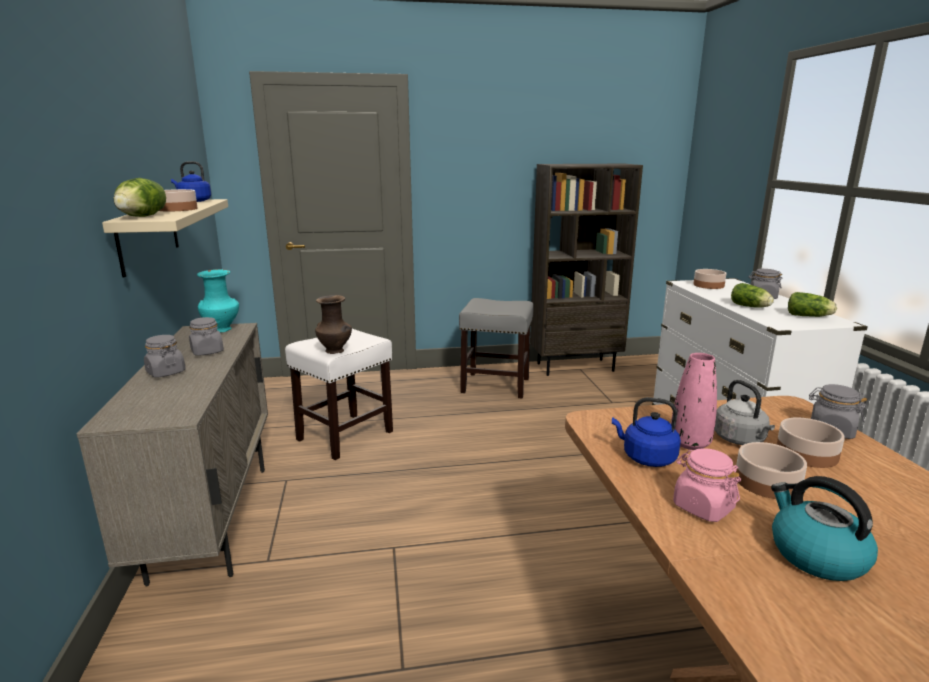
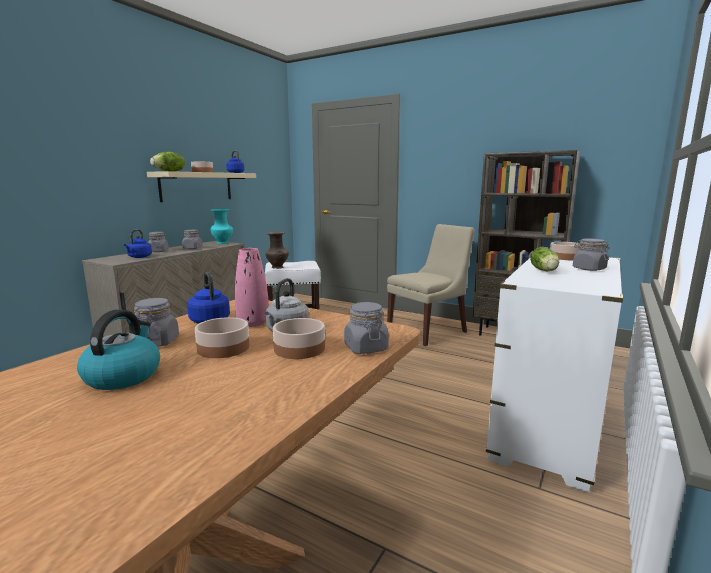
camera: 40 degrees right, 5 degrees down
grey stool [459,298,534,399] -> beige chair [387,224,474,346]
pink jar [673,448,741,522] -> grey jar [134,298,179,347]
lettuce [788,292,837,317] -> none
none -> blue kettle [124,229,152,258]

